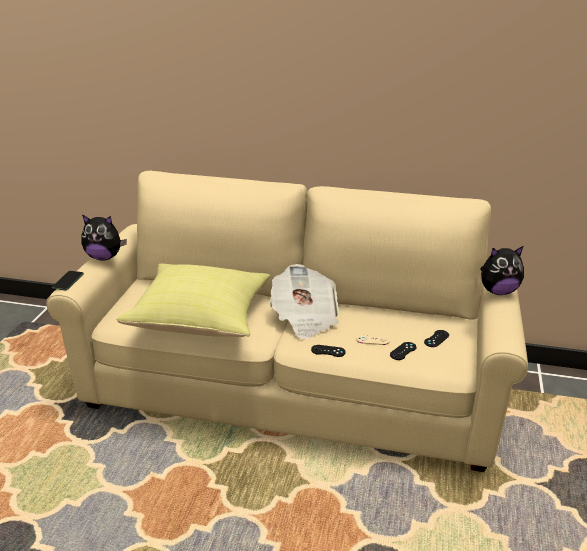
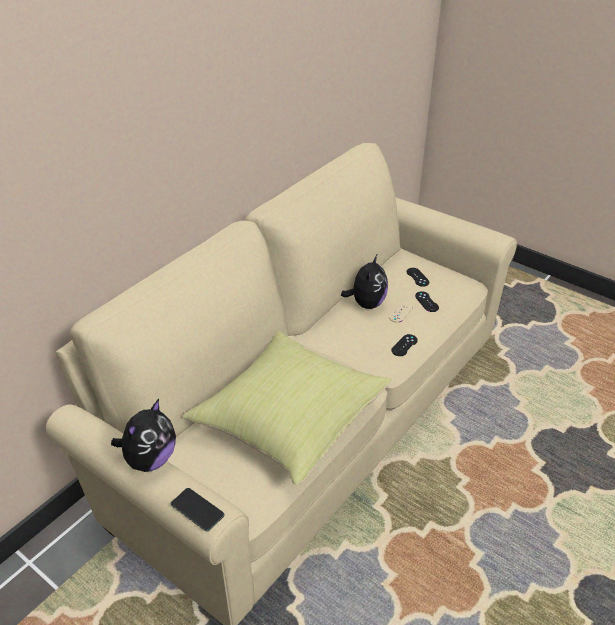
camera: 65 degrees left, 10 degrees up
newspaper [270,264,339,340] -> none
plush toy [480,246,524,295] -> plush toy moved to [341,255,388,309]

